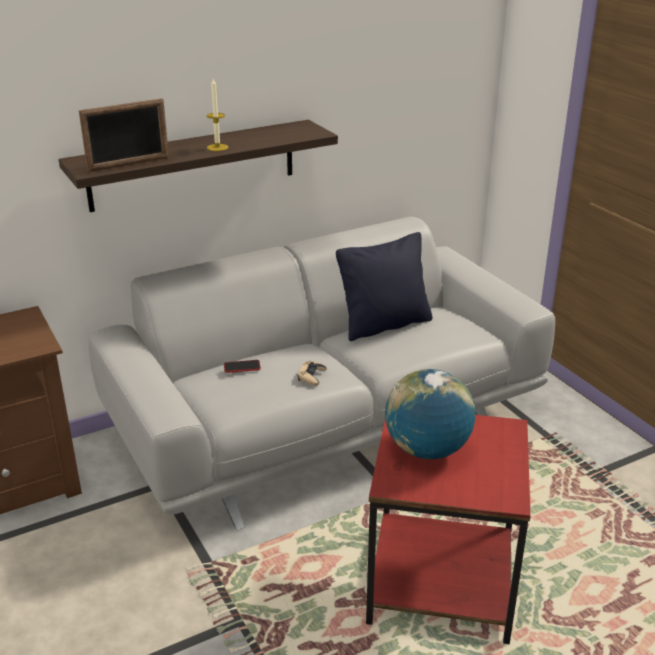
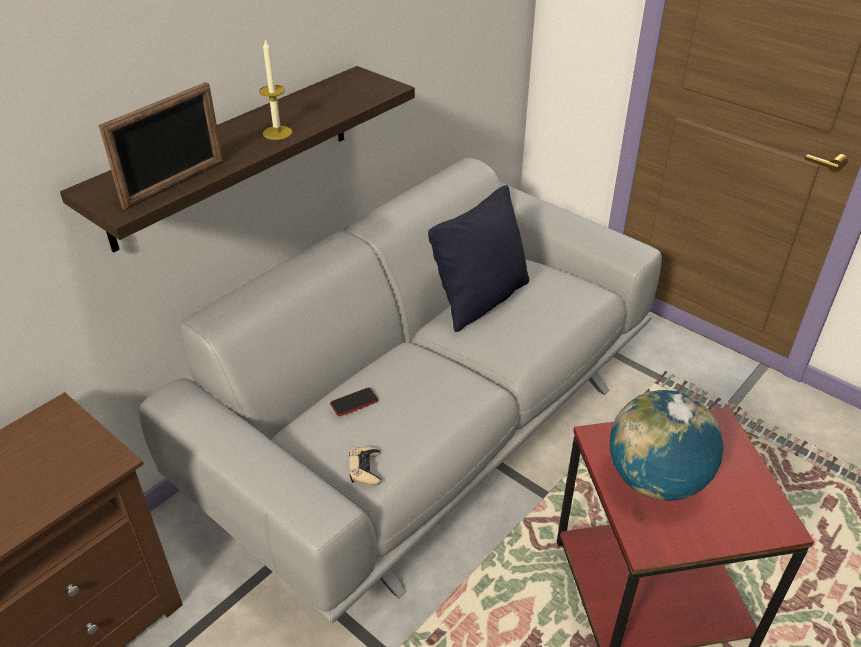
camera: 20 degrees left, 10 degrees up
beige game controller [298,361,327,386] -> beige game controller moved to [349,447,382,485]

